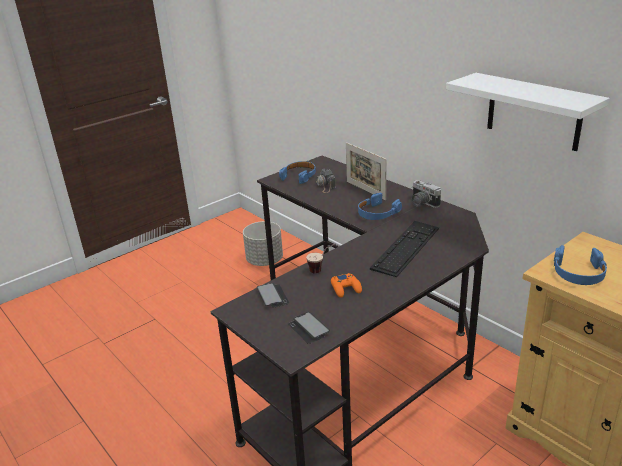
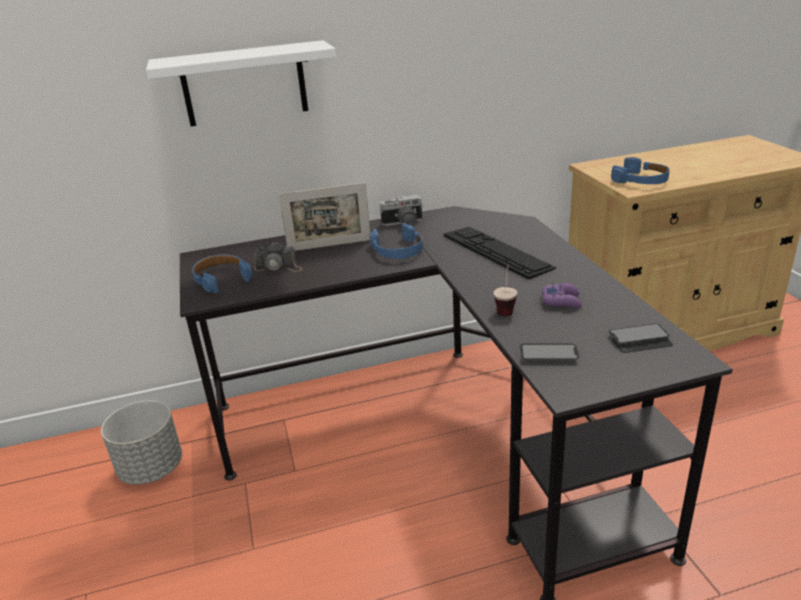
camera: 65 degrees left, 0 degrees up
orange game controller [331,273,362,298] -> purple game controller [542,283,582,308]
white shelf [446,73,610,151] -> white shelf moved to [146,40,336,126]

